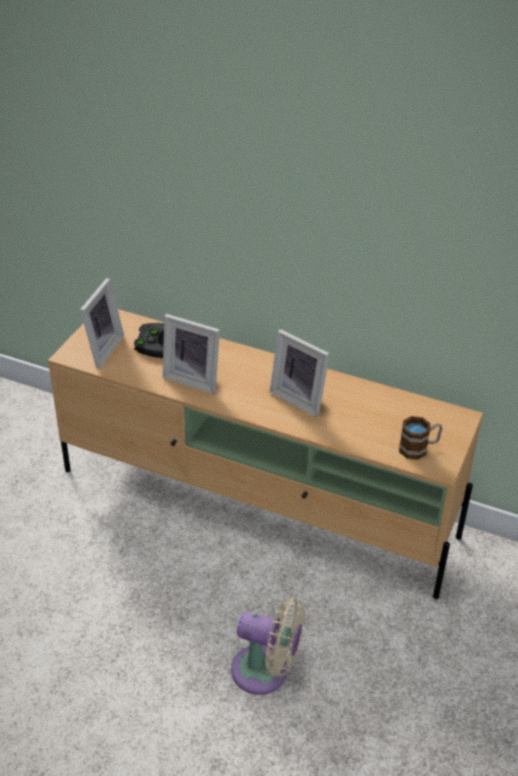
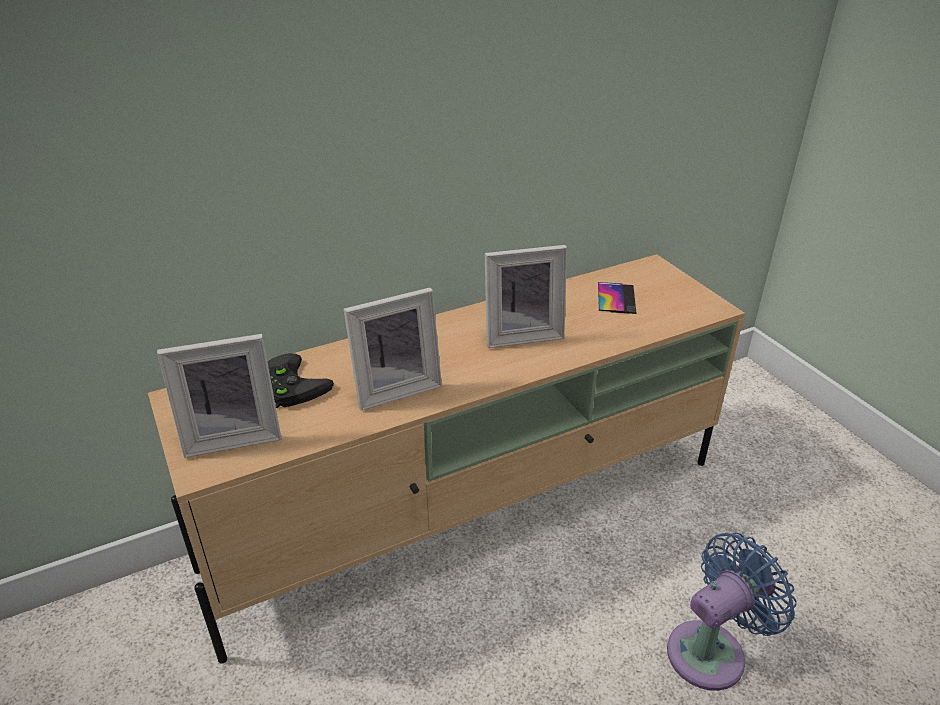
camera: 50 degrees left, 5 degrees down
picture frame [80,278,124,368] -> picture frame turned 105 degrees clockwise [157,334,281,458]
beige fan [231,597,305,695] -> blue fan [667,532,797,691]
mug [399,416,442,460] -> none
none -> phone [598,282,637,314]

